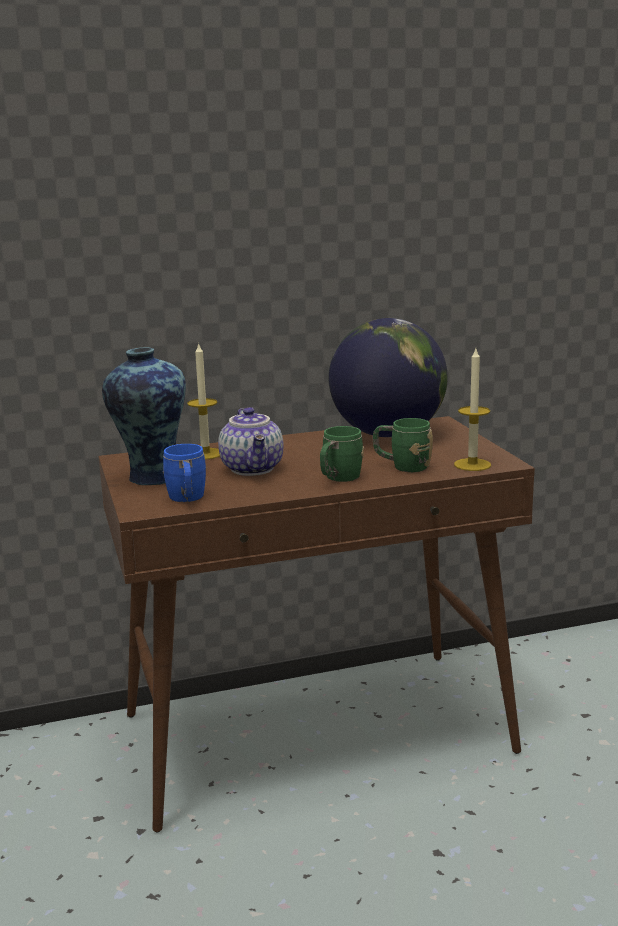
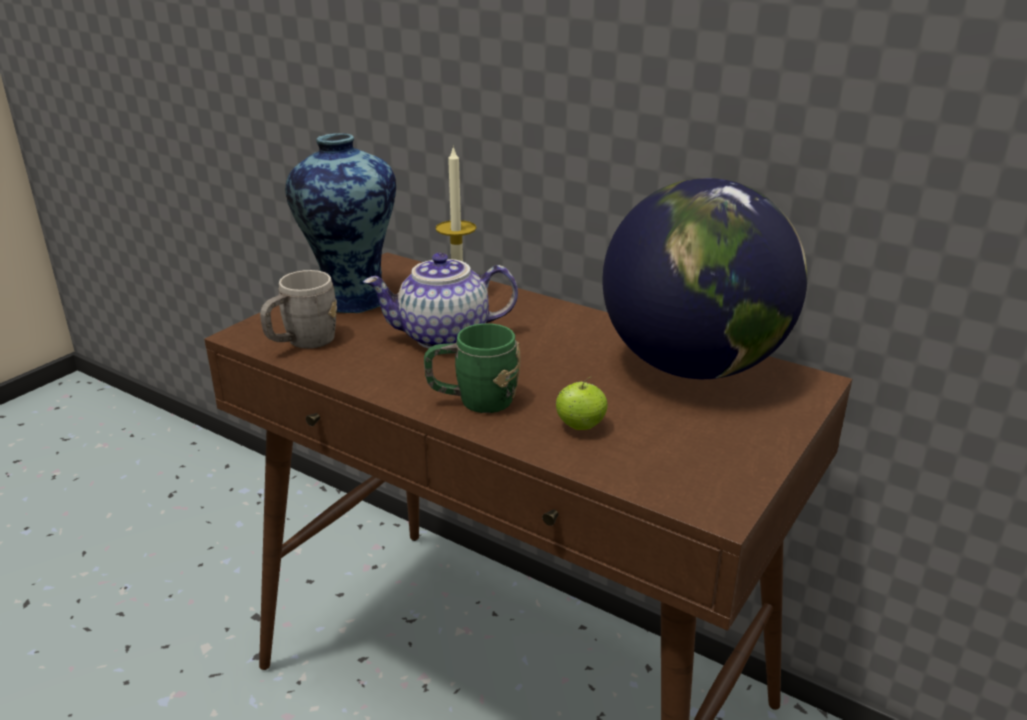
camera: 50 degrees right, 10 degrees up
blue mug [163,444,206,502] -> grey mug [260,270,337,349]
teapot [218,407,284,476] -> teapot turned 45 degrees clockwise [363,253,518,349]
green mug [373,418,433,472] -> apple [555,377,607,430]
candle [454,349,491,471] -> none

